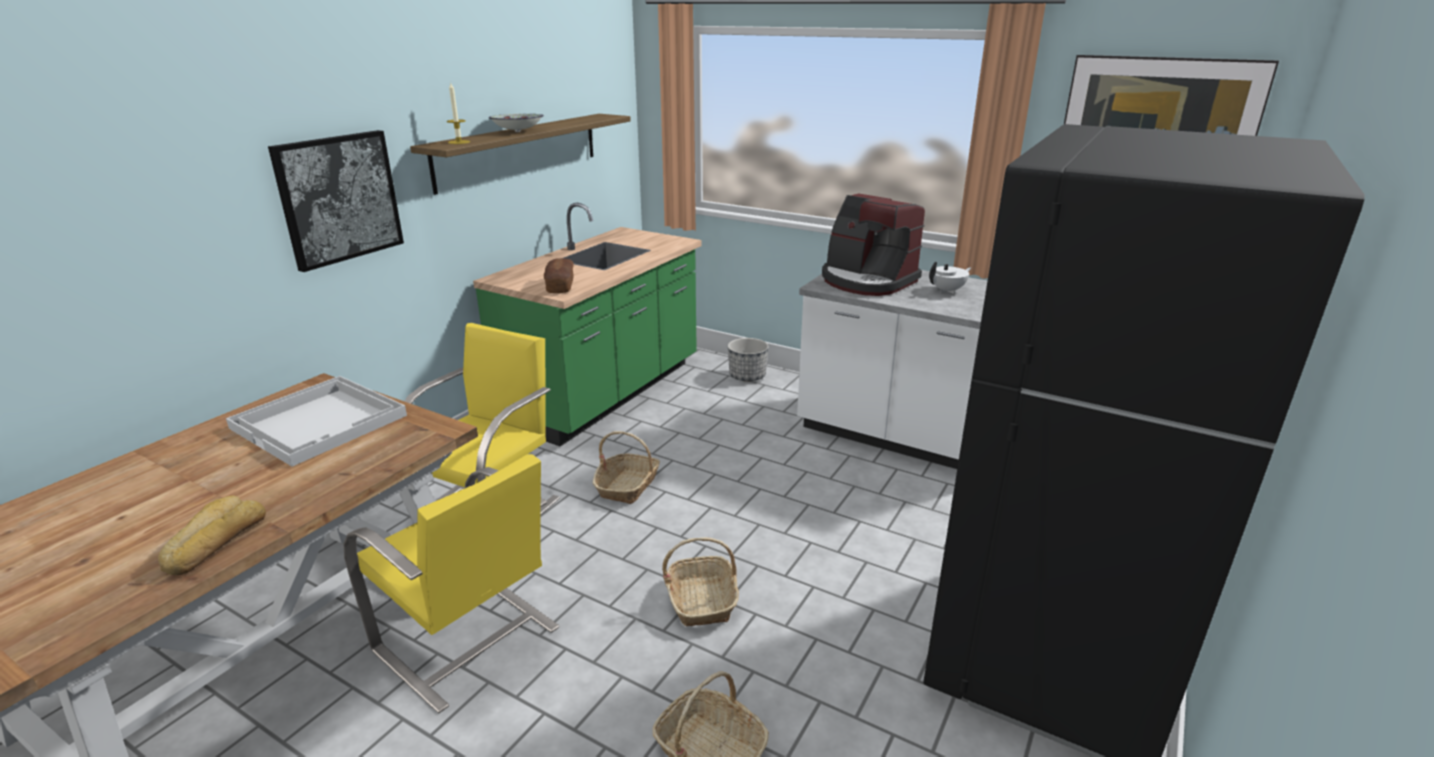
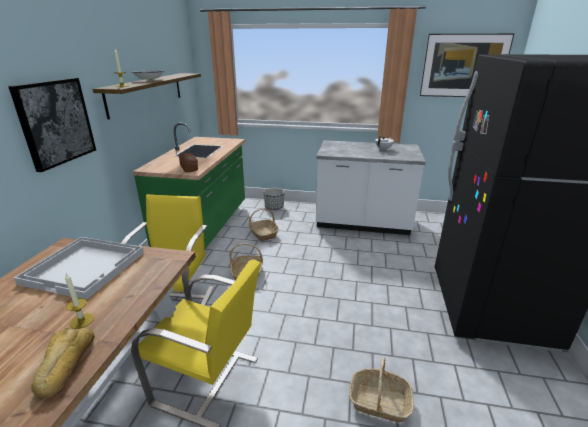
camera: 20 degrees left, 0 degrees up
basket [662,537,739,626] -> basket moved to [249,208,279,241]
coffee machine [822,193,925,296] -> none
none -> candle [65,273,94,329]

